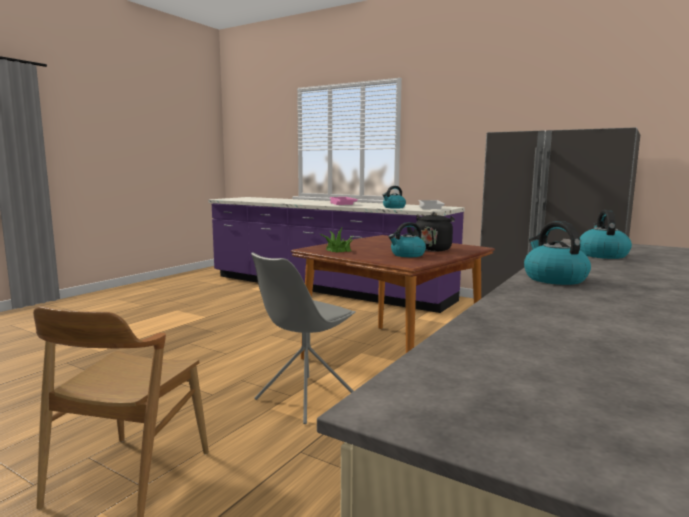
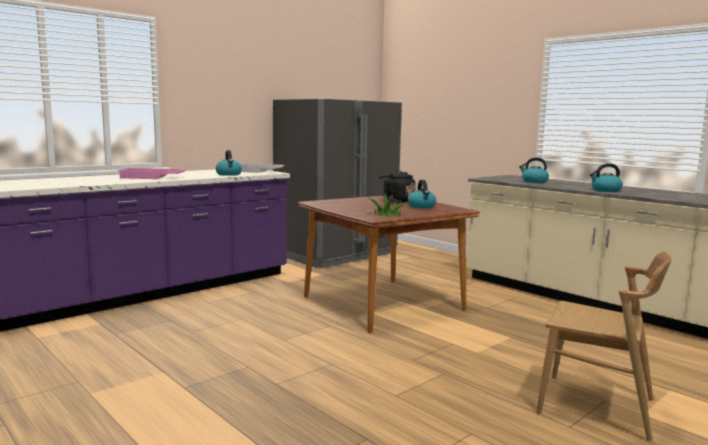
camera: 75 degrees left, 0 degrees up
grey chair [251,253,356,424] -> none

